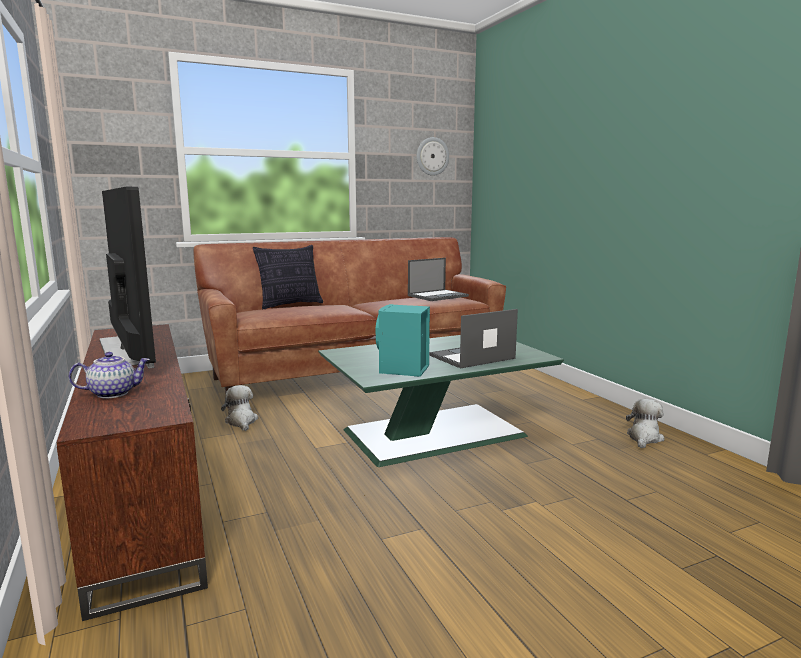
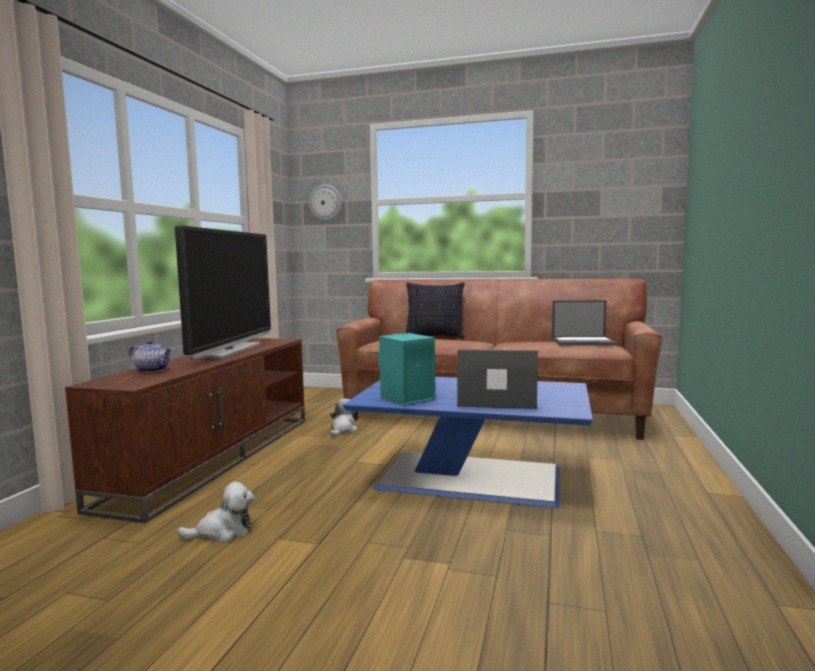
camera: 40 degrees right, 5 degrees down
green coffee table [318,335,564,467] -> blue coffee table [343,377,593,508]
wall clock [417,137,449,176] -> wall clock moved to [309,184,342,221]
plush toy [626,399,664,448] -> plush toy moved to [177,482,255,542]

